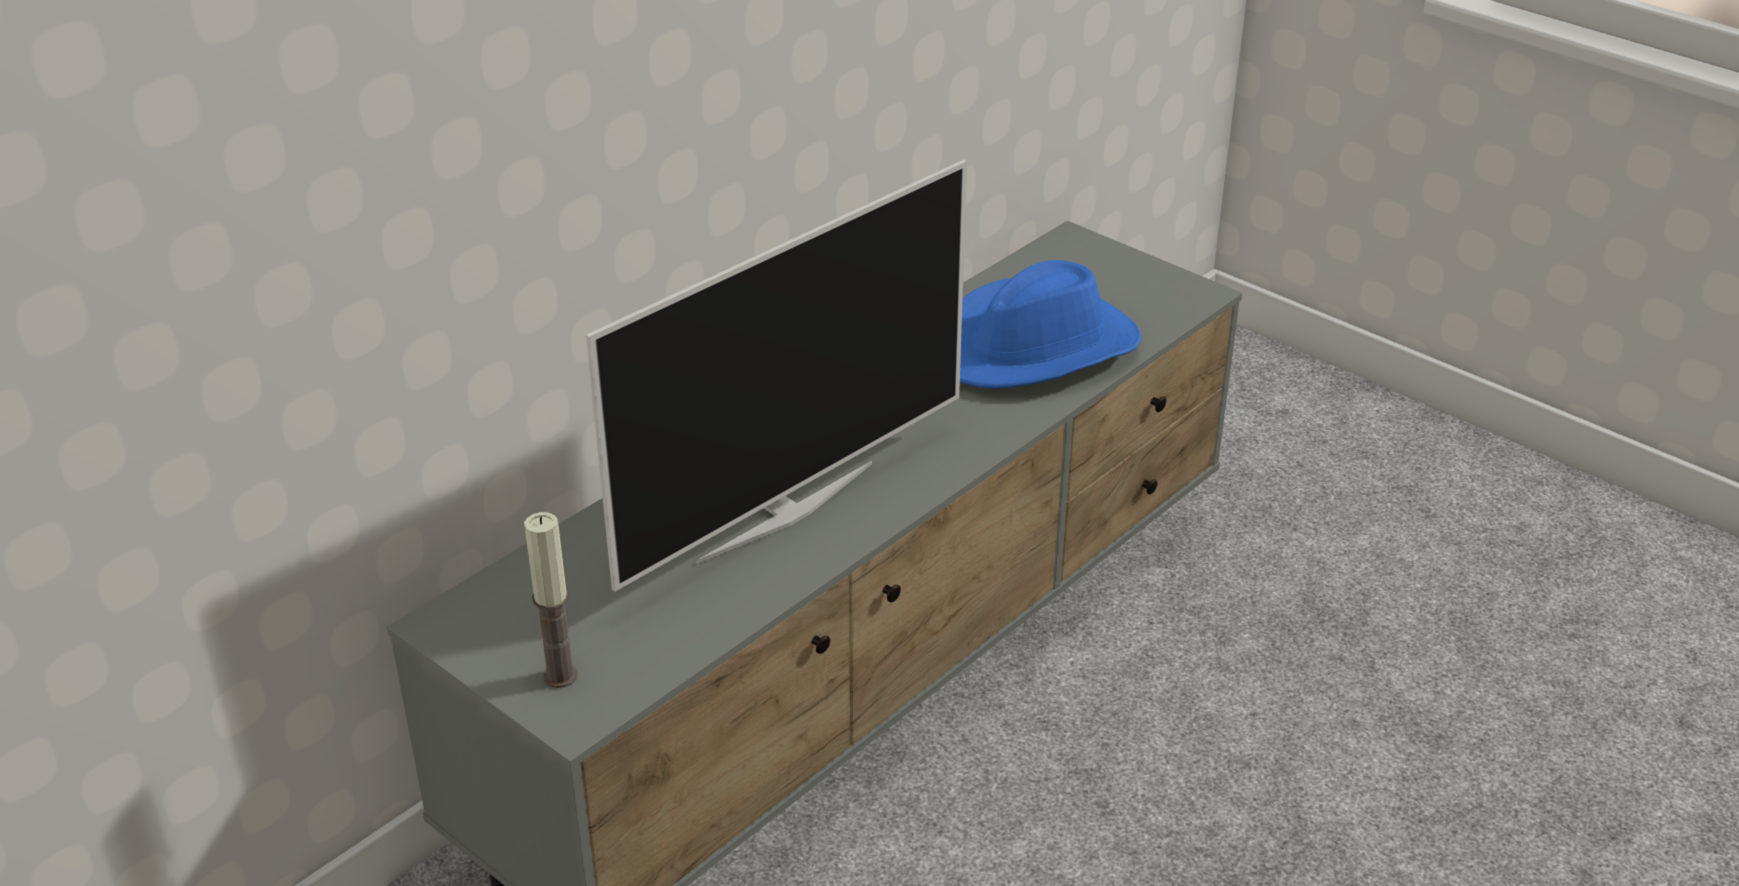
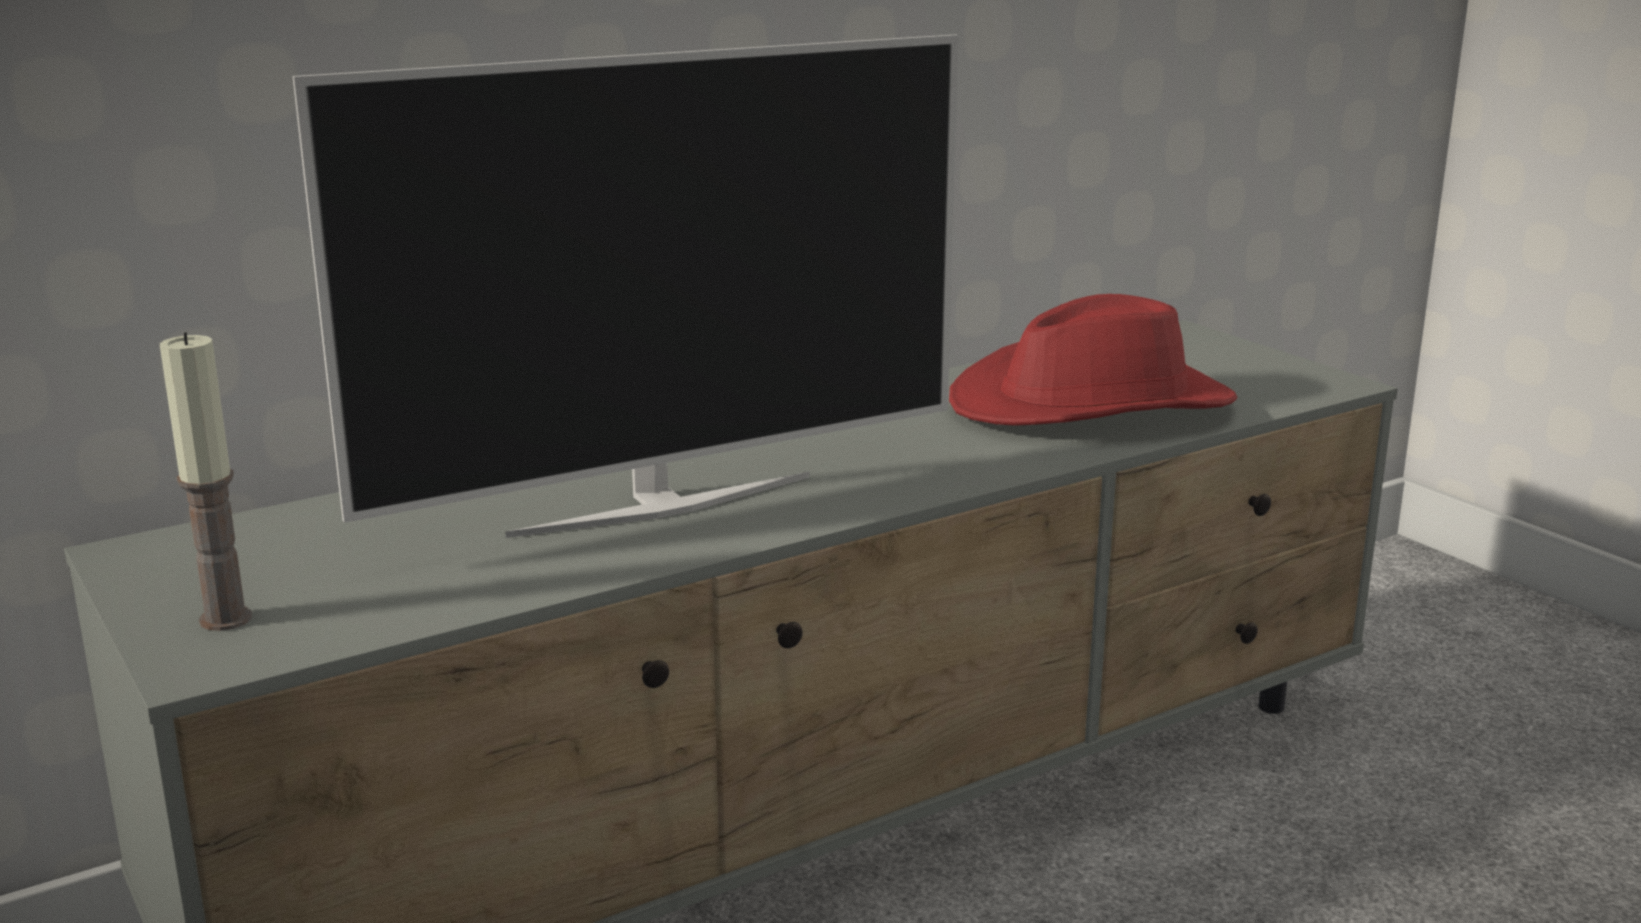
camera: 15 degrees right, 15 degrees down
blue hat [960,260,1141,389] -> red hat [949,294,1237,426]

